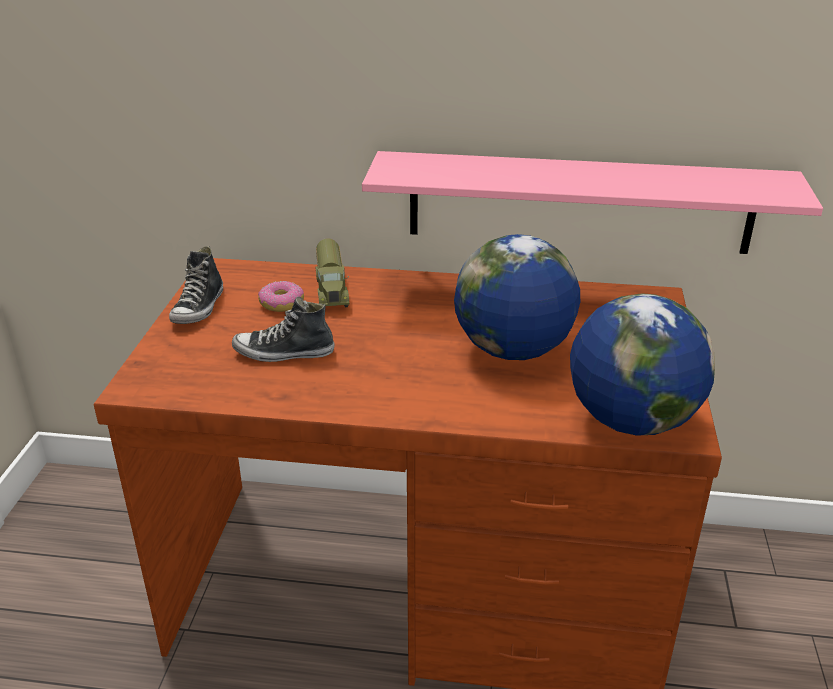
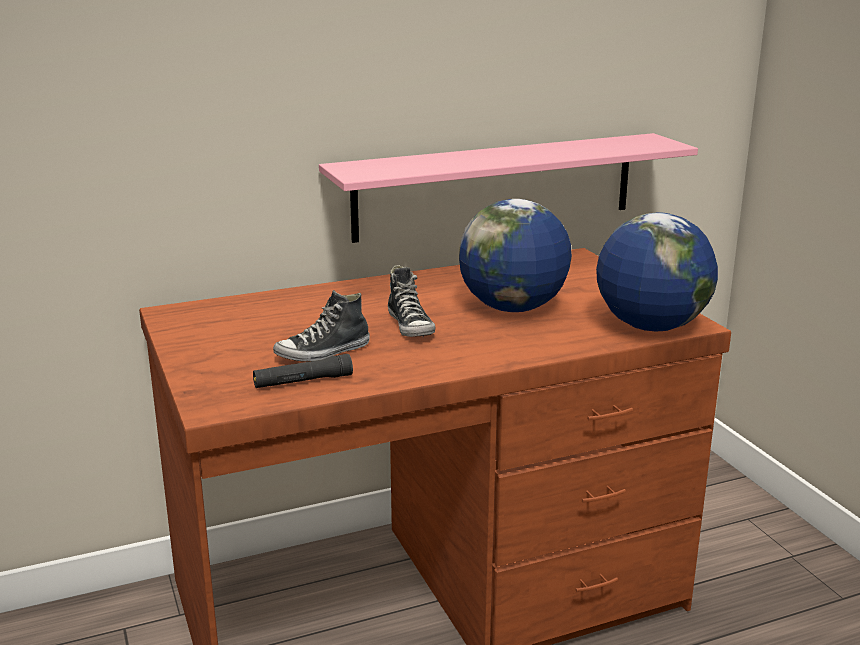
camera: 30 degrees left, 10 degrees down
shoe [169,246,223,324] -> shoe moved to [388,265,435,337]
donut [258,281,304,312] -> none
toy truck [316,238,350,307] -> none
none -> black flashlight [253,354,353,388]

